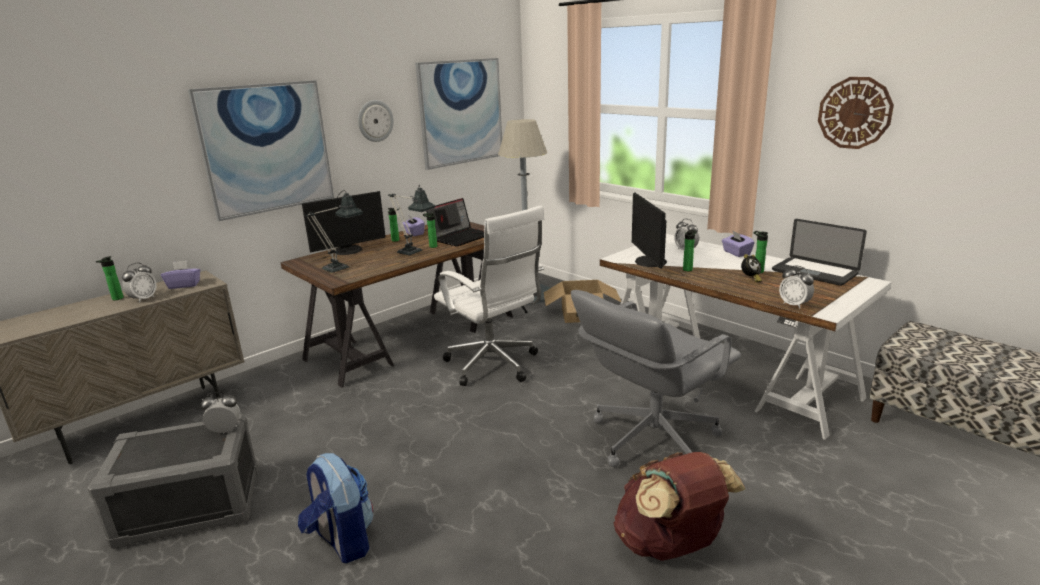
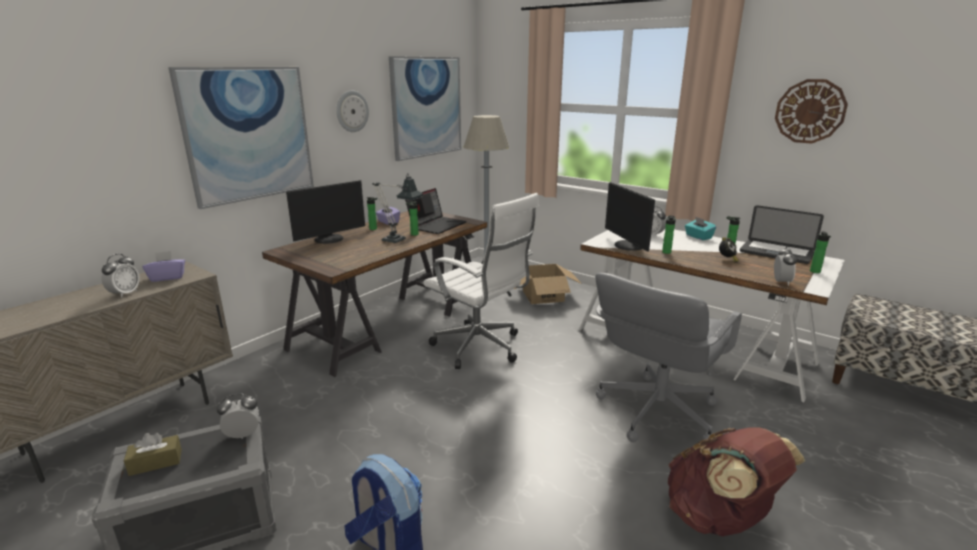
camera: 10 degrees left, 0 degrees up
bottle [96,256,124,300] -> bottle moved to [810,231,831,273]
table lamp [305,190,363,273] -> none
purple tissue box [722,230,755,257] -> turquoise tissue box [685,217,716,240]
alarm clock [779,266,814,309] -> alarm clock turned 120 degrees counterclockwise [774,246,797,286]
none -> brown tissue box [124,433,182,476]

